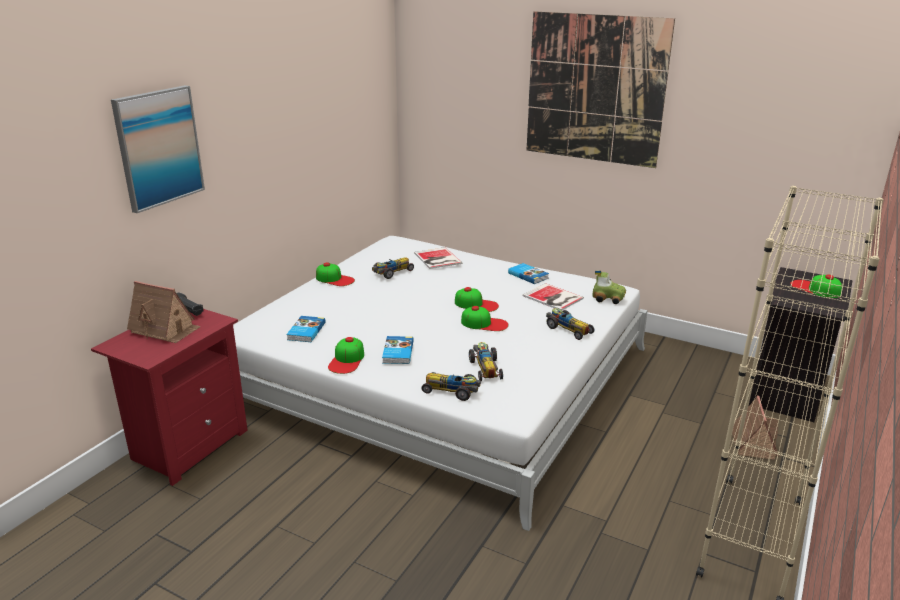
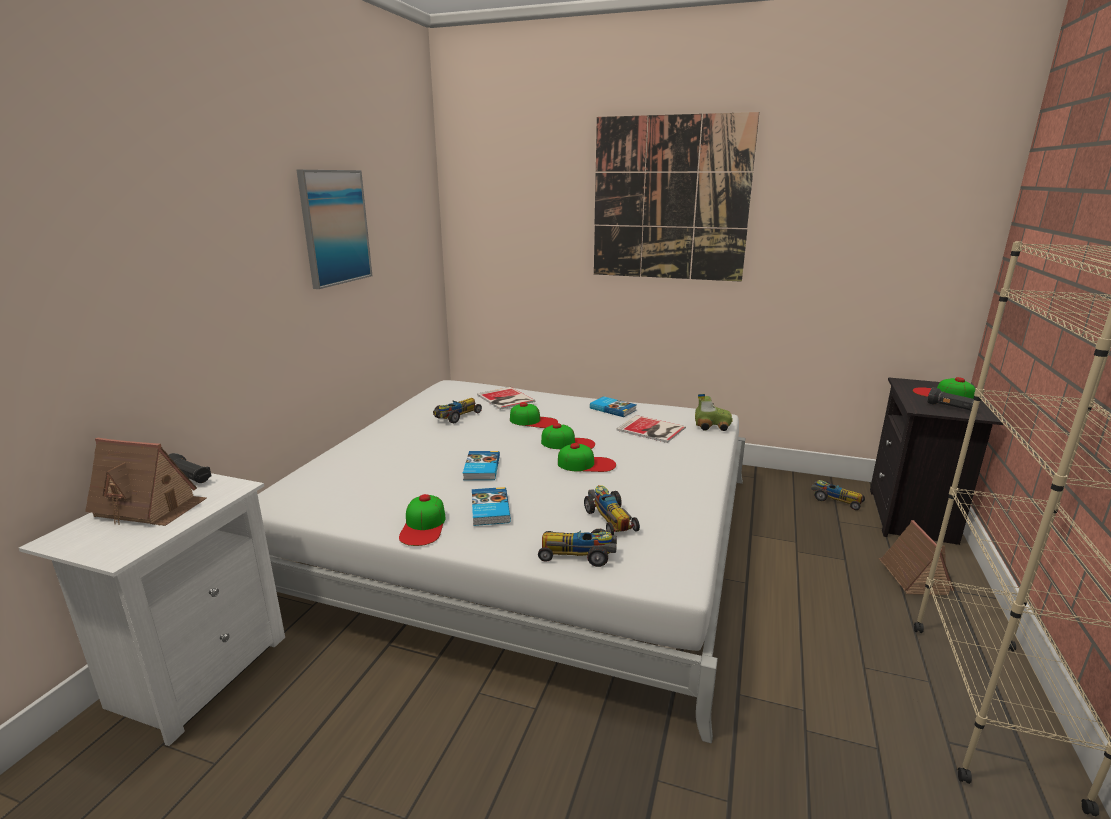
camera: 10 degrees left, 5 degrees down
red nightstand [91,309,248,486] -> white nightstand [19,473,285,746]
picture [111,85,205,213] -> picture moved to [297,170,372,289]
book [286,316,325,342] -> book moved to [463,451,500,480]
cap [316,262,355,286] -> cap moved to [510,402,558,428]
toy car [546,308,594,340] -> toy car moved to [811,480,865,510]
none -> black flashlight [927,387,974,410]

